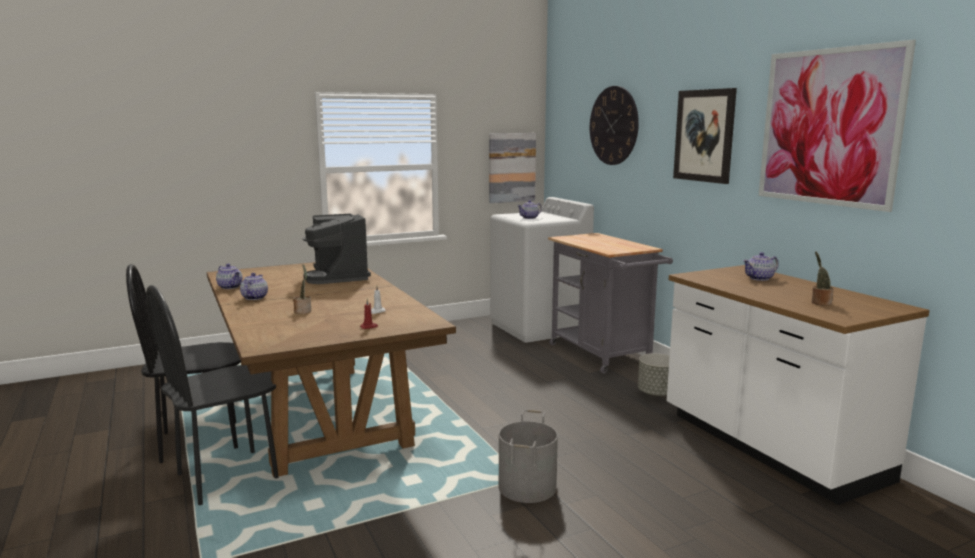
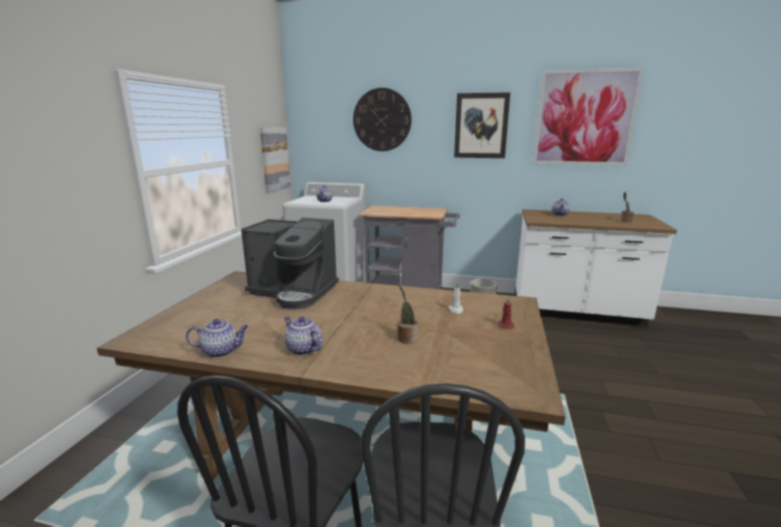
camera: 50 degrees left, 5 degrees up
grey bucket [499,410,558,503] -> none

